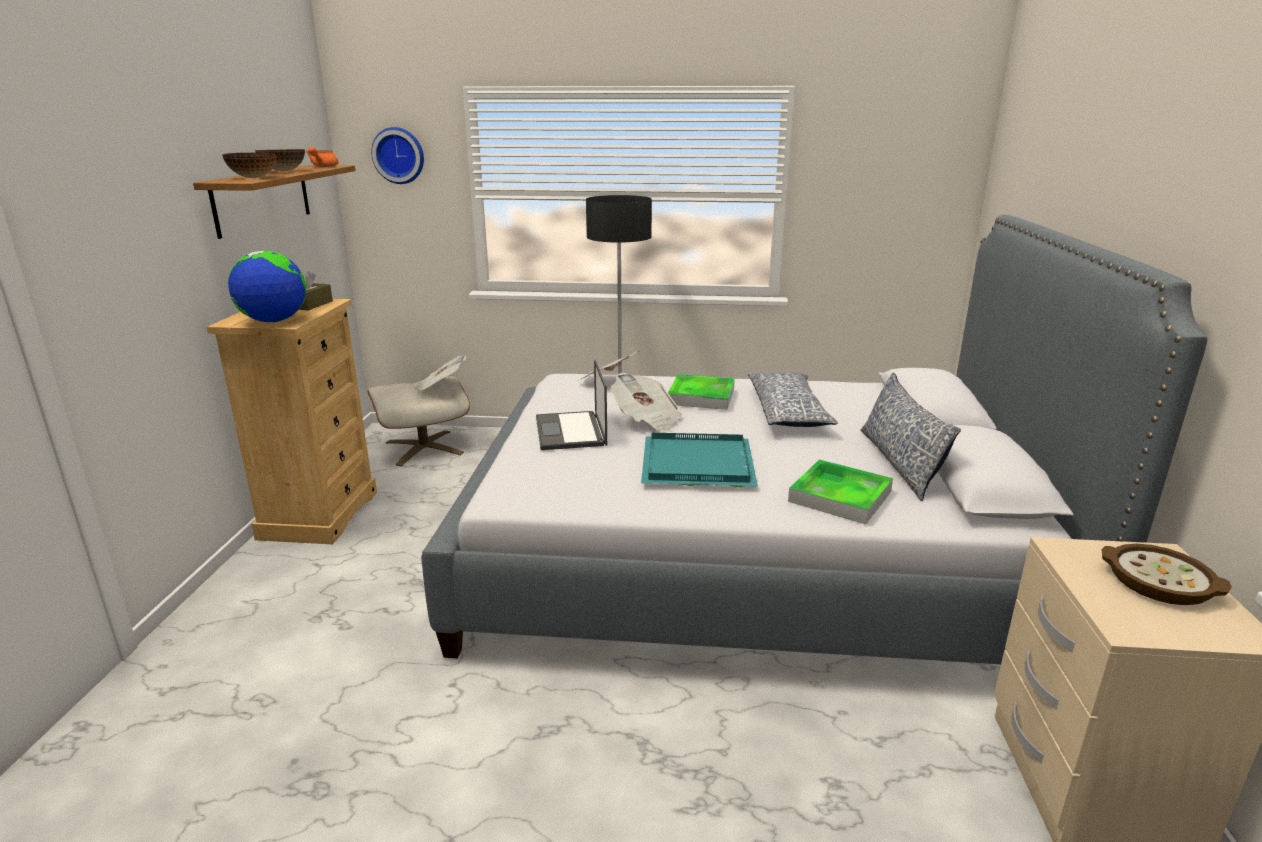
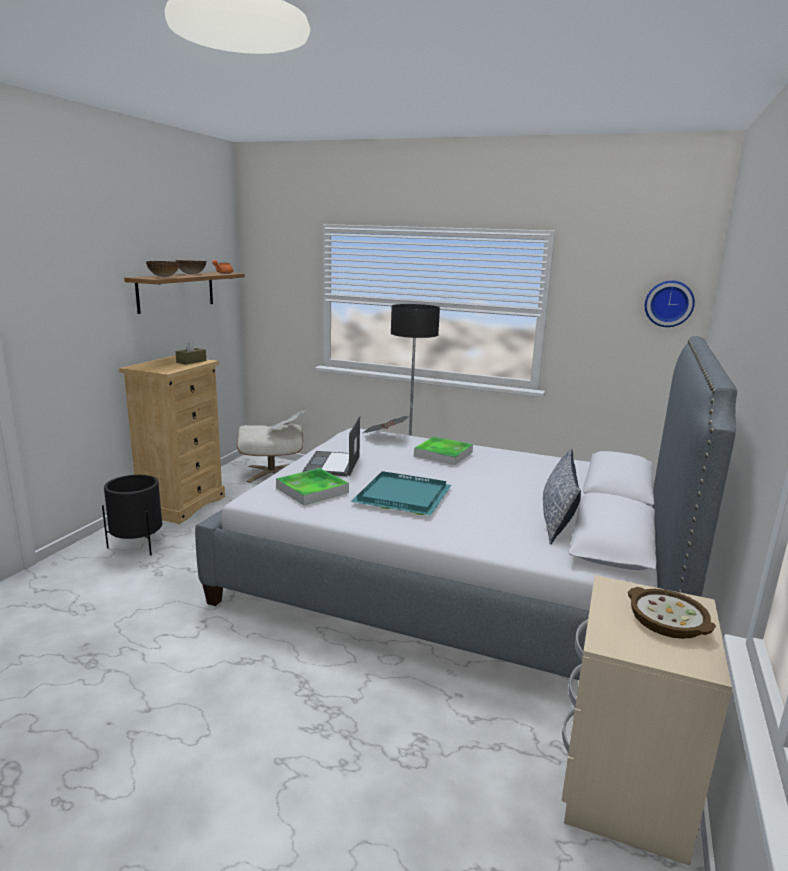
camera: 15 degrees right, 5 degrees down
globe [228,251,306,323] -> none
wall clock [371,127,424,184] -> wall clock moved to [645,281,695,327]
newspaper [611,373,682,433] -> none
pillow [748,372,838,427] -> none
tray [788,459,893,524] -> tray moved to [276,468,349,505]
none -> black planter [102,475,162,556]

